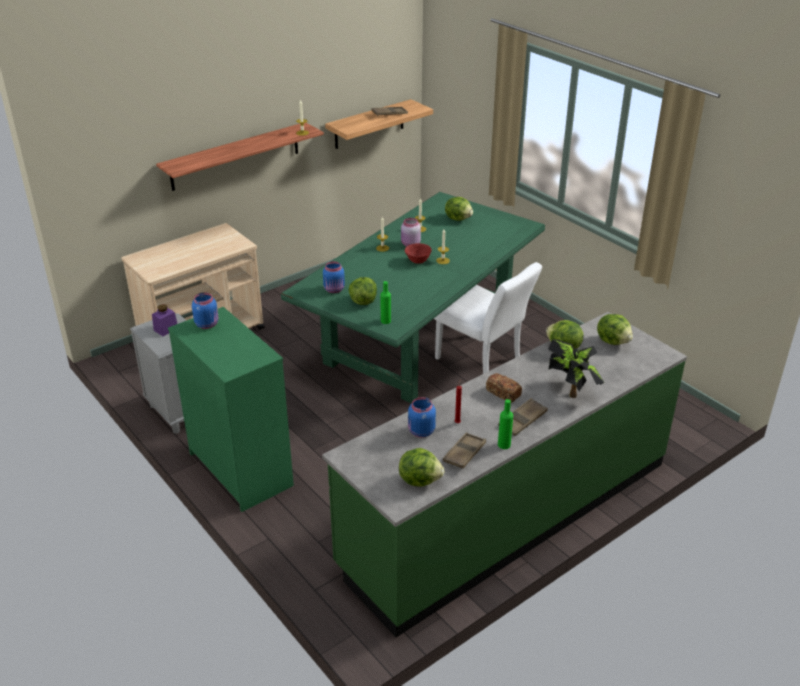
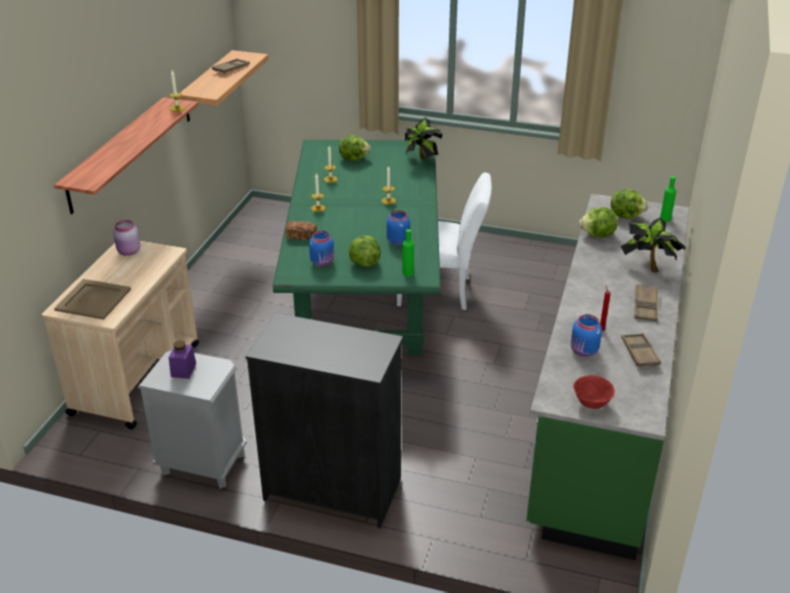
camera: 35 degrees left, 0 degrees up
green dresser [168,307,294,512] -> black dresser [245,313,403,528]
blue jar [192,292,218,329] -> blue jar moved to [387,210,410,245]
lettuce [399,448,444,487] -> none
pink jar [401,218,421,247] -> pink jar moved to [113,220,140,256]
red bowl [405,243,432,264] -> red bowl moved to [573,375,615,409]
bread [486,373,522,403] -> bread moved to [285,221,316,240]
green bottle [498,399,513,449] -> green bottle moved to [660,176,676,222]
none -> beige tray [54,279,131,320]
none -> potted plant [405,118,442,159]

